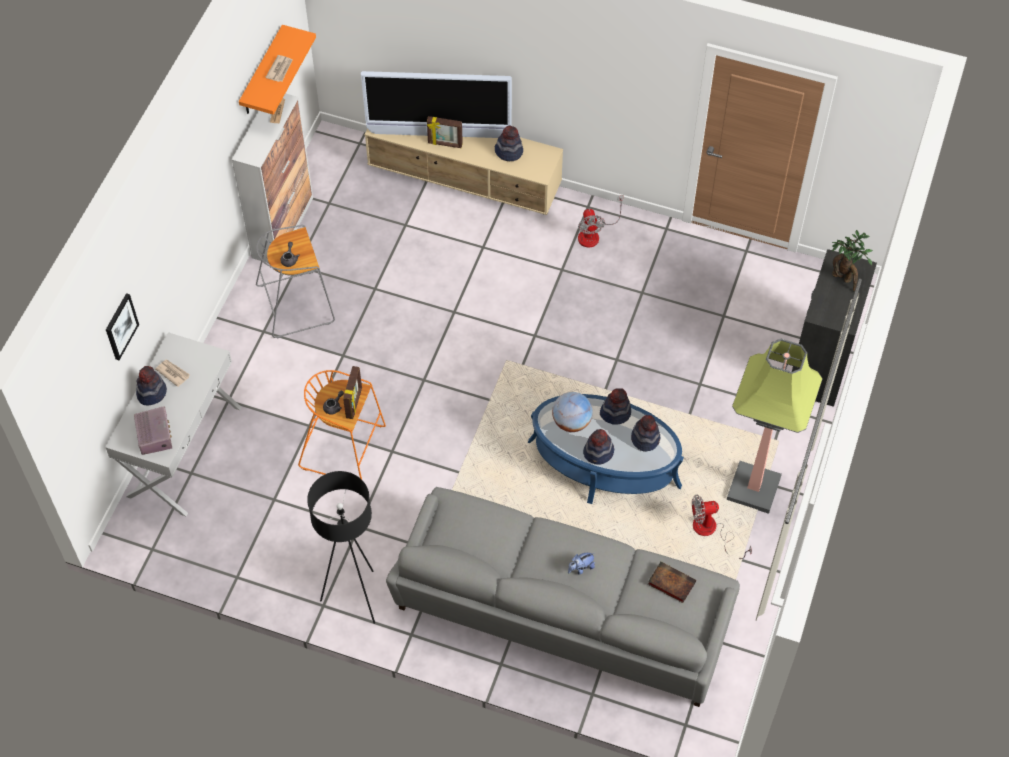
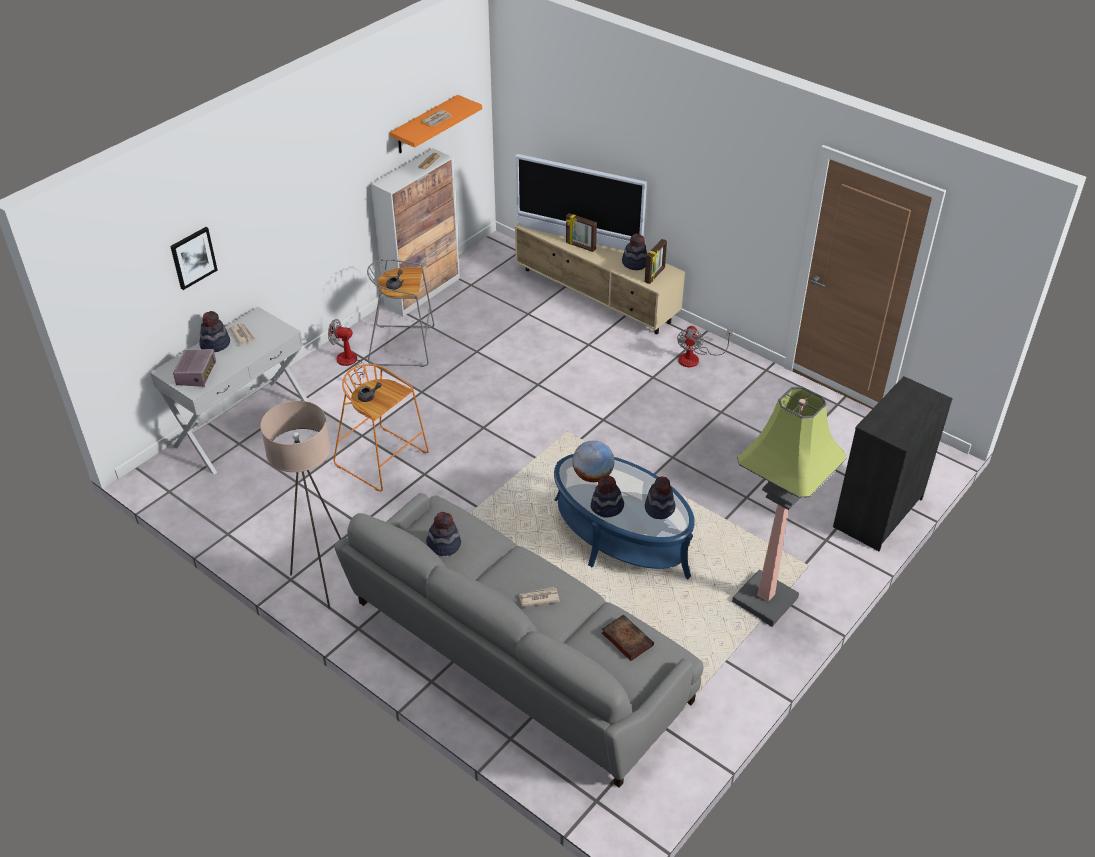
camera: 20 degrees right, 15 degrees down
black floor lamp [307,471,375,624] -> beige floor lamp [260,401,341,609]
picture frame [343,366,362,419] -> picture frame moved to [645,239,667,284]
plush toy [568,553,595,575] -> newspaper [519,587,560,607]
hat [600,388,631,425] -> hat moved to [426,512,461,556]
fan [692,494,752,559] -> fan moved to [328,319,365,385]
potted plant [832,230,873,292] -> none

